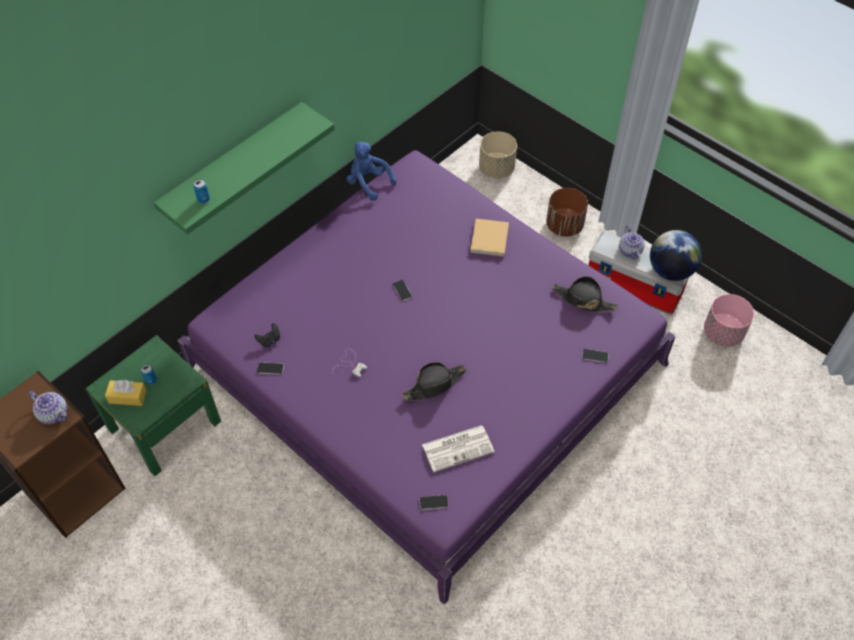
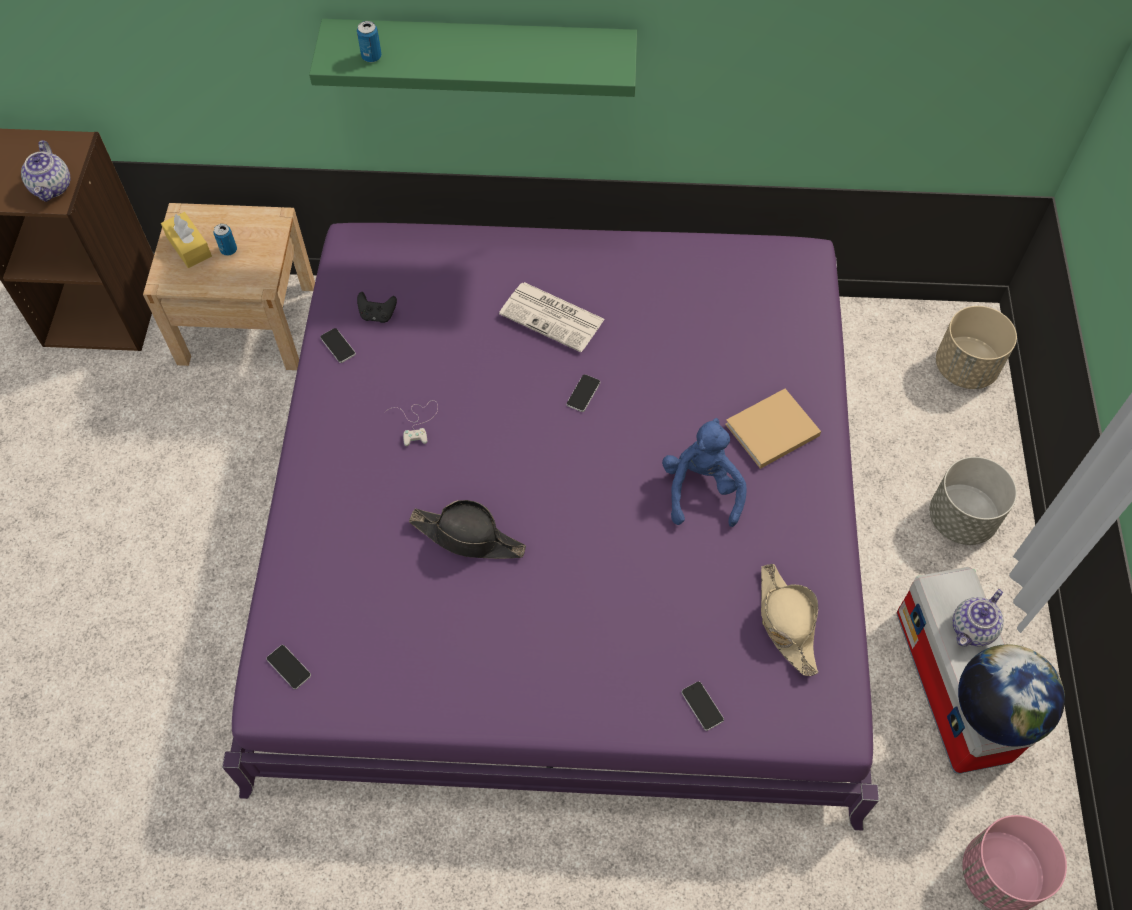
camera: 50 degrees right, 5 degrees up
green nightstand [85,335,221,476] -> beige nightstand [143,203,315,370]
blue plush toy [347,142,396,201] -> blue plush toy moved to [662,418,747,527]
newspaper [422,425,495,472] -> newspaper moved to [499,282,605,352]
brown planter [546,188,588,237] -> grey planter [930,457,1017,545]
black hat [552,276,618,312] -> beige hat [761,564,818,676]

